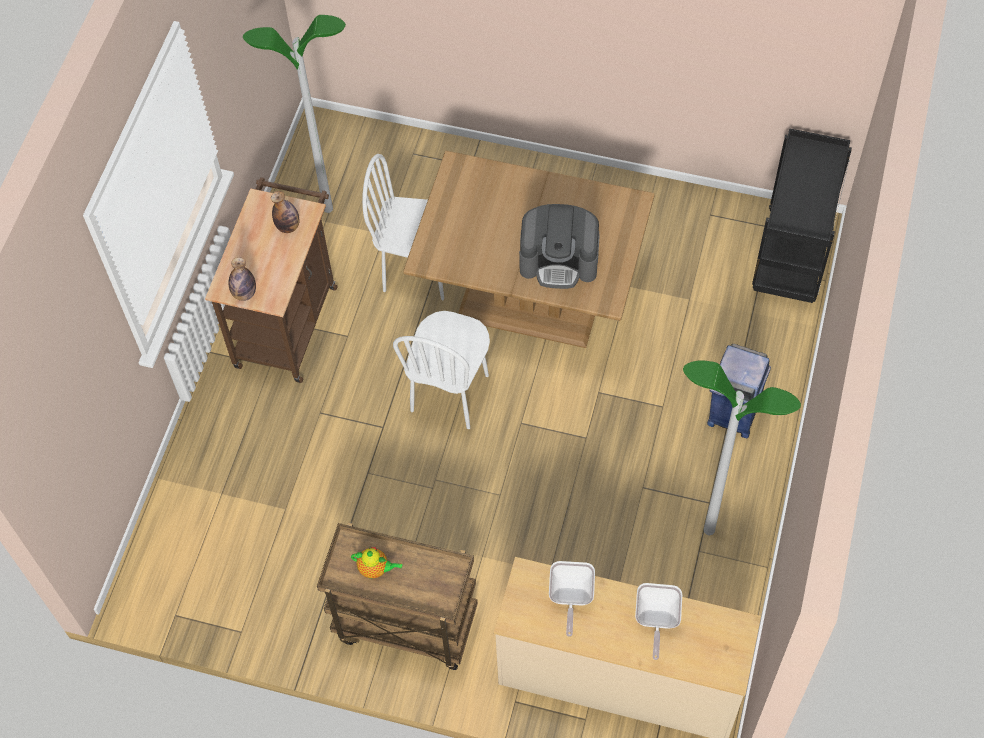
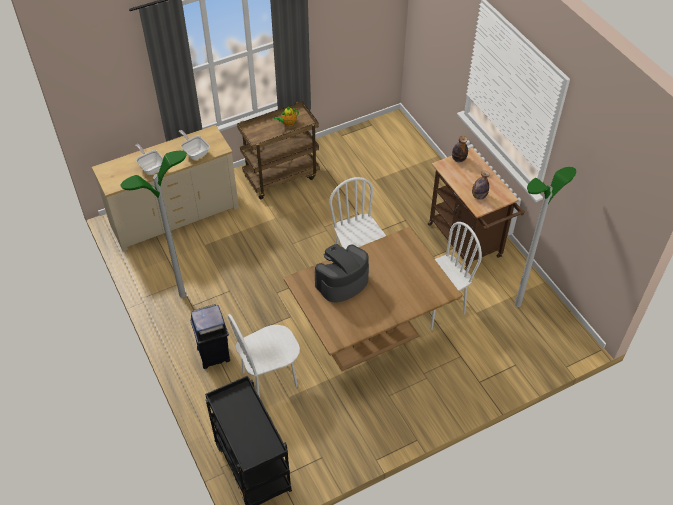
camera: 135 degrees right, 10 degrees down
none -> white chair [228,314,300,397]

